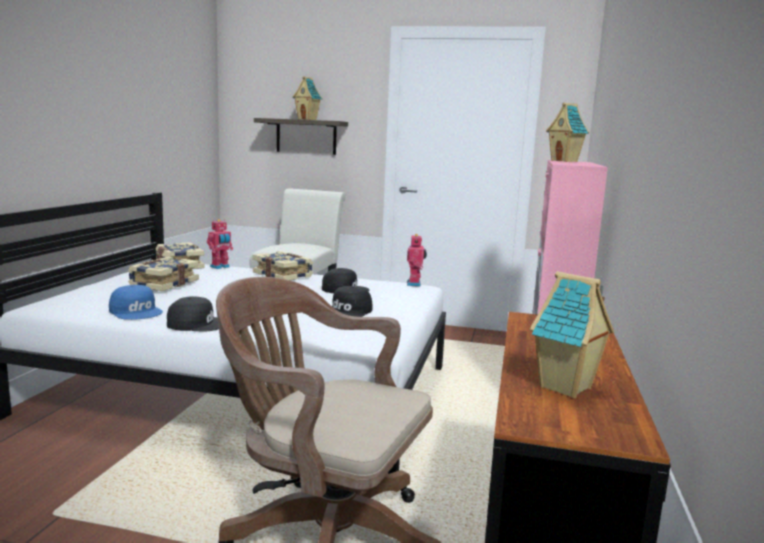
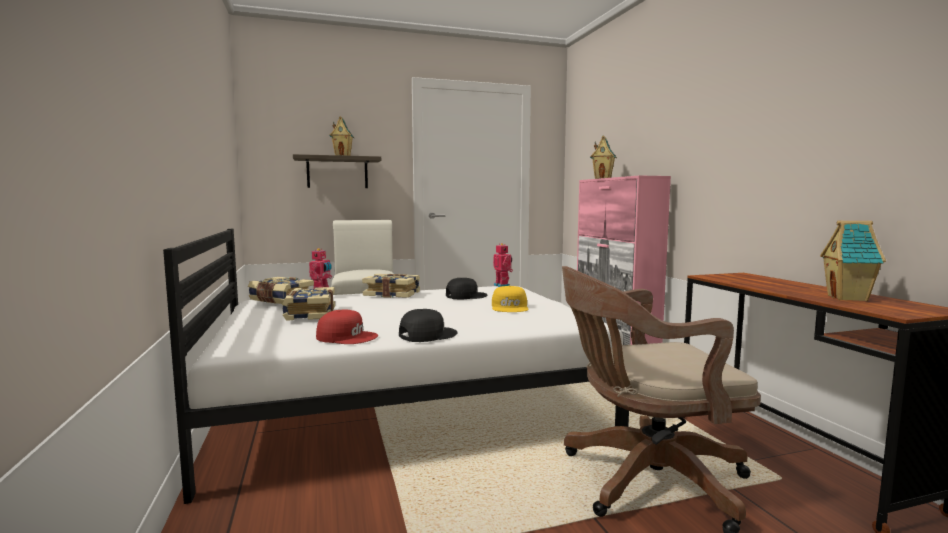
camera: 30 degrees left, 5 degrees down
blue cap [109,285,163,320] -> red cap [316,309,378,344]
black cap [332,286,373,317] -> yellow cap [492,286,529,312]

